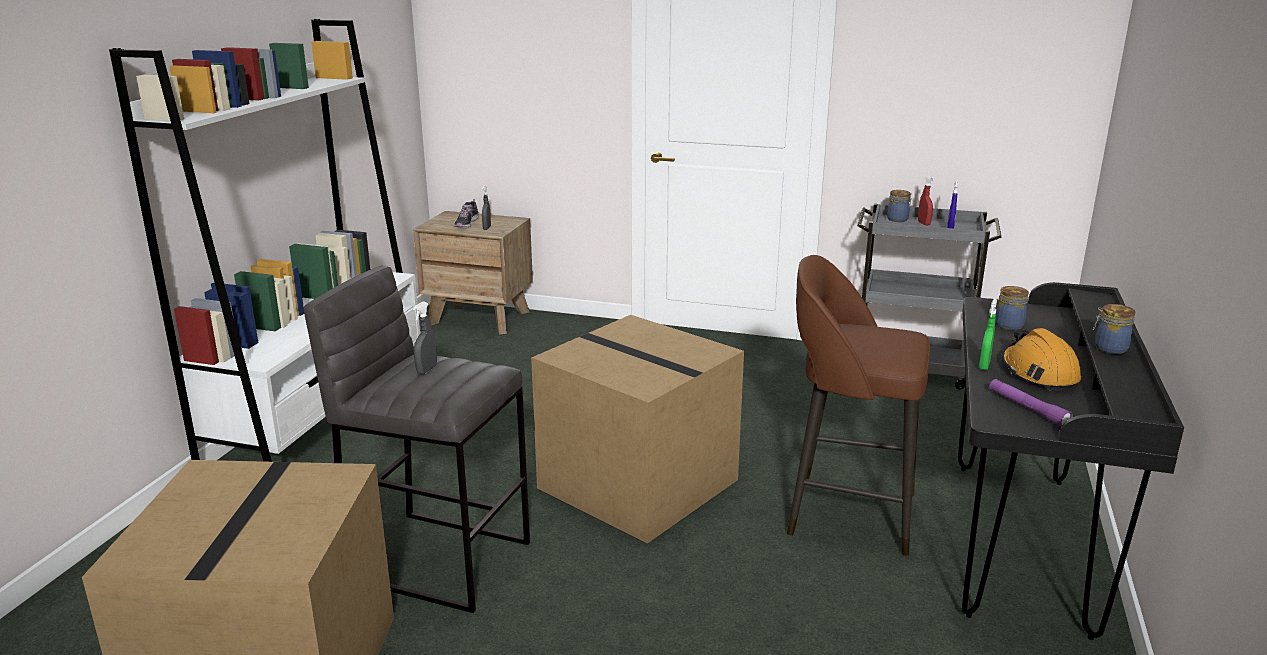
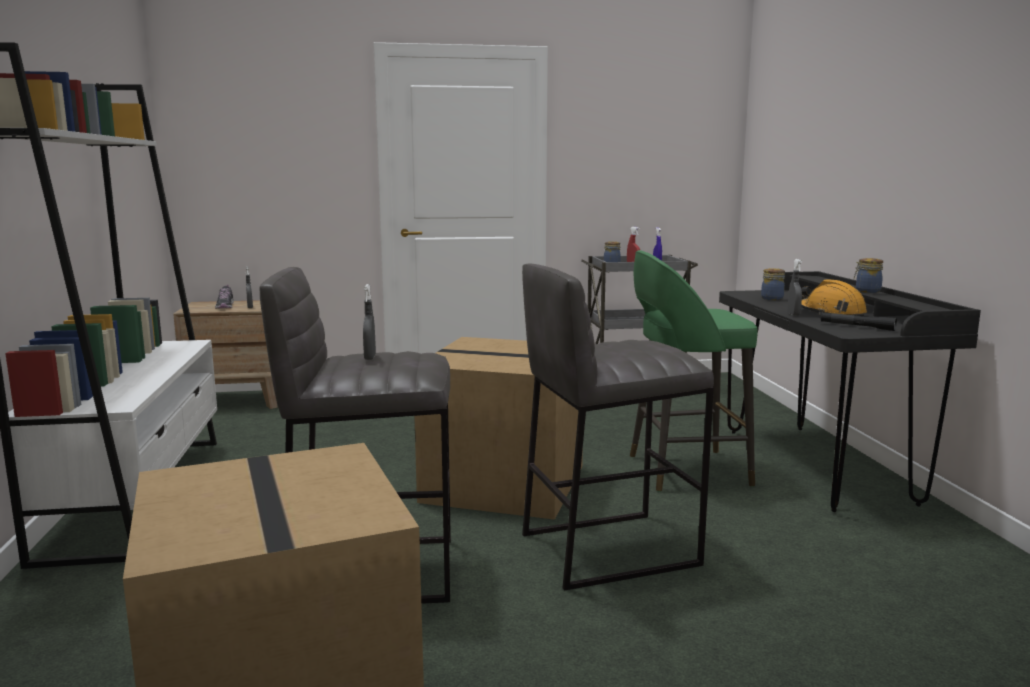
camera: 25 degrees left, 10 degrees down
brown stool [787,255,930,556] -> green stool [630,250,758,492]
green spray bottle [979,299,997,370] -> grey spray bottle [787,259,802,316]
purple flashlight [990,379,1073,427] -> black flashlight [821,312,897,331]
none -> grey stool [522,264,714,591]

